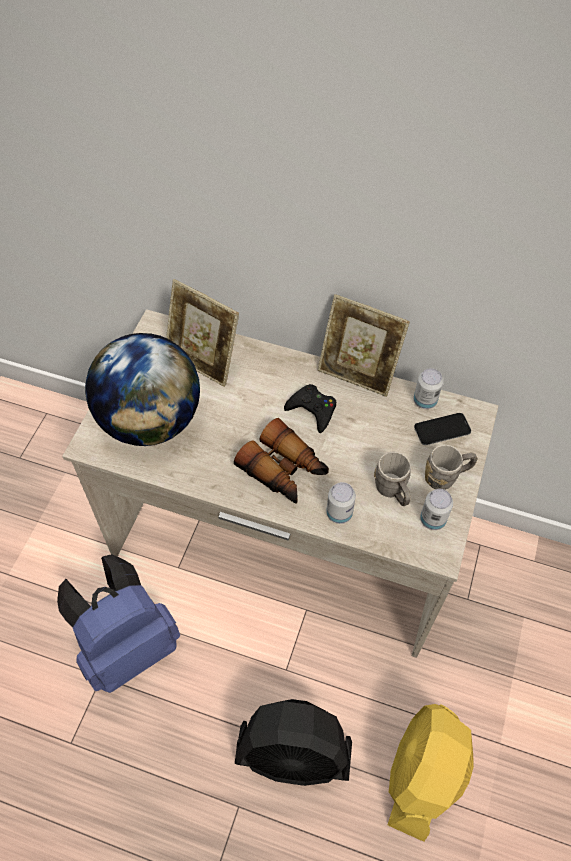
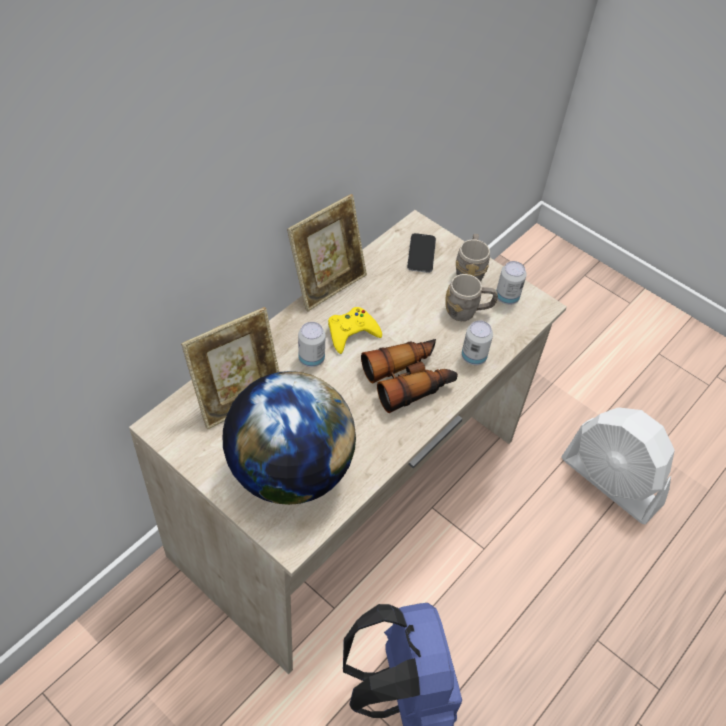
camera: 70 degrees left, 5 degrees down
black fan [235,699,352,786] -> none
black game controller [284,384,336,433] -> yellow game controller [328,307,382,354]
yellow fan [388,704,474,842] -> white fan [561,407,675,525]
can [413,368,443,409] -> can moved to [298,322,326,367]

